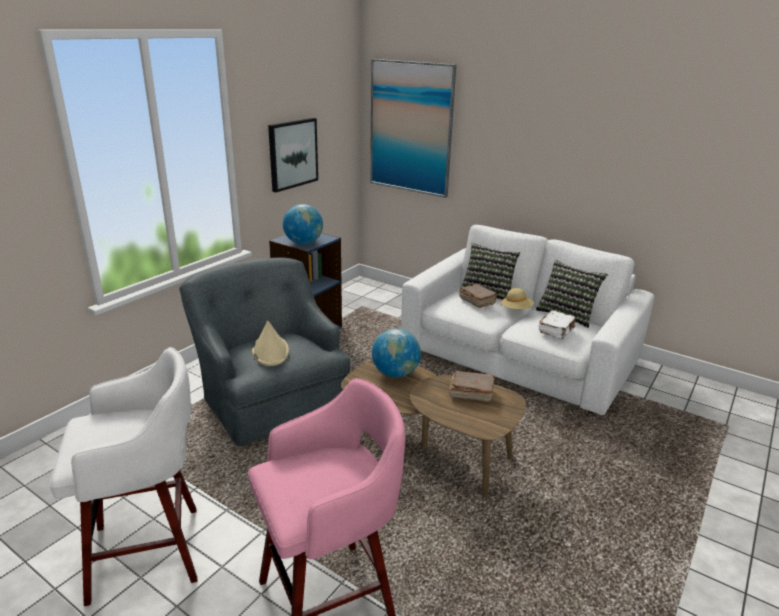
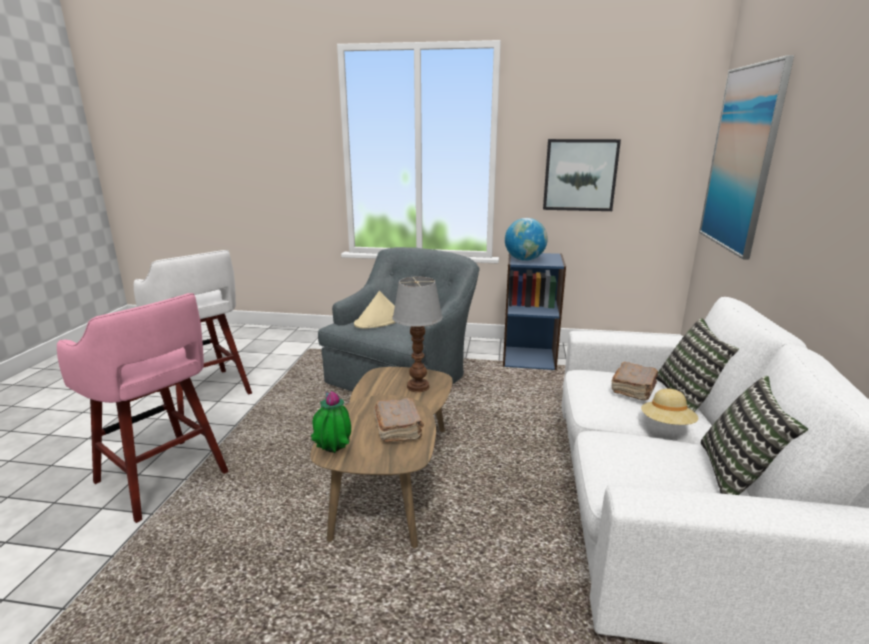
camera: 65 degrees right, 5 degrees down
globe [372,328,421,378] -> table lamp [392,276,443,392]
white book [539,310,576,339] -> none
none -> potted plant [311,391,351,453]

